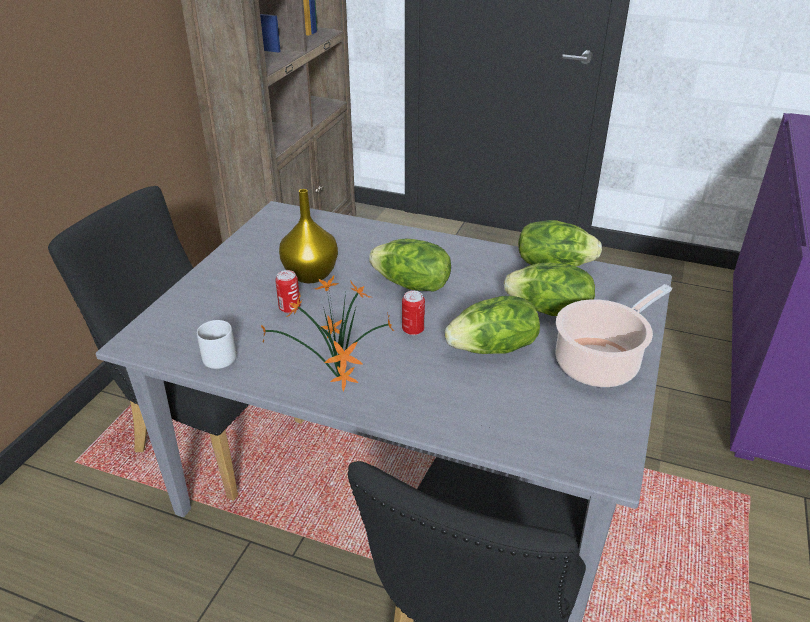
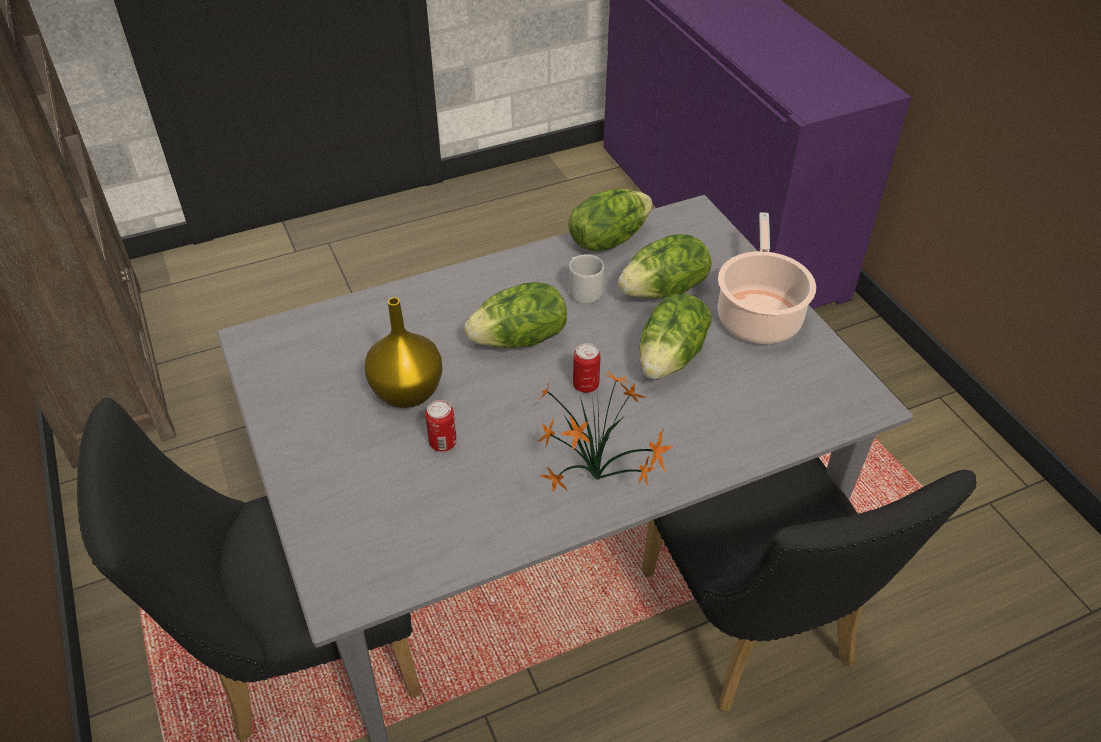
camera: 45 degrees left, 10 degrees up
grey mug [197,320,236,369] -> grey mug moved to [569,254,604,304]

